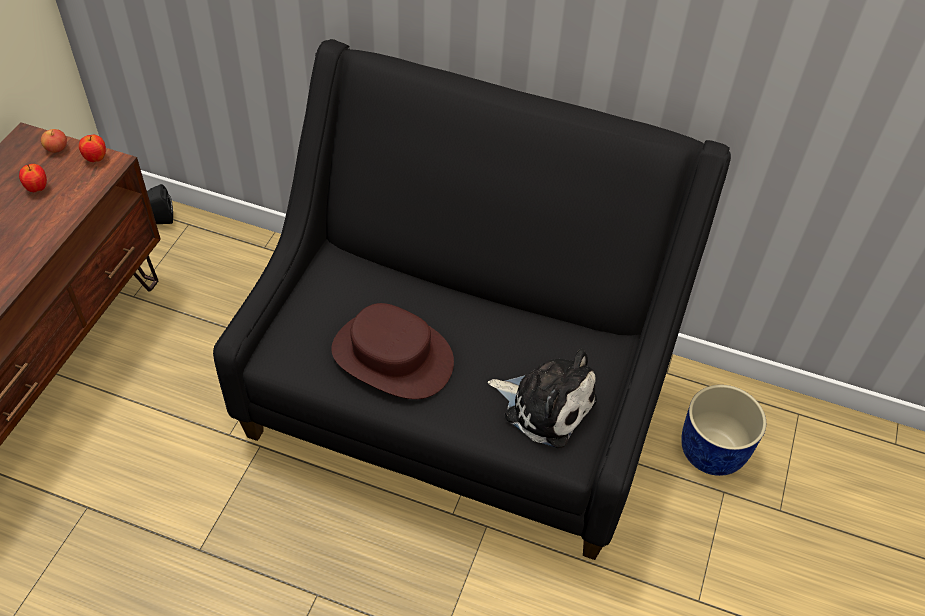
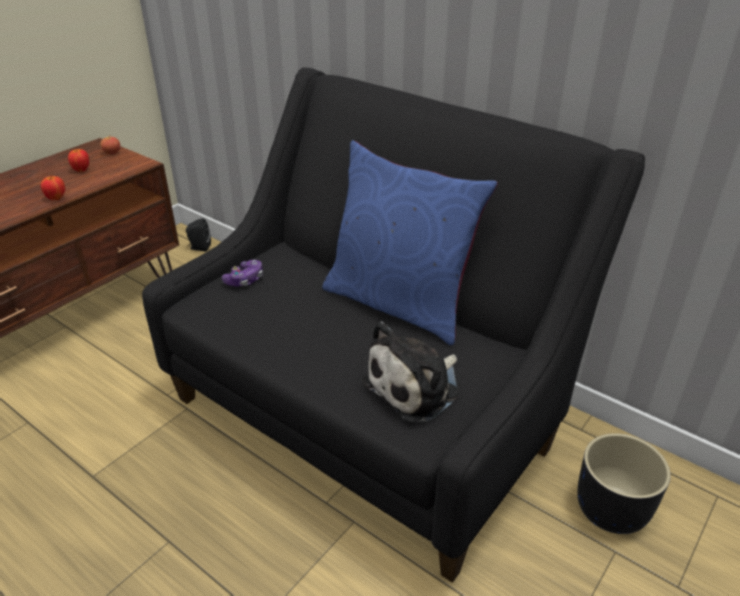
camera: 20 degrees right, 15 degrees down
apple [79,135,106,162] -> apple moved to [41,175,65,200]
brown hat [331,303,454,399] -> none
plush toy [488,349,597,448] -> plush toy turned 90 degrees clockwise [362,321,459,422]
blue planter [681,385,766,476] -> black planter [577,433,671,534]
none -> game controller [222,260,263,287]
none -> blue pillow [322,140,498,345]

